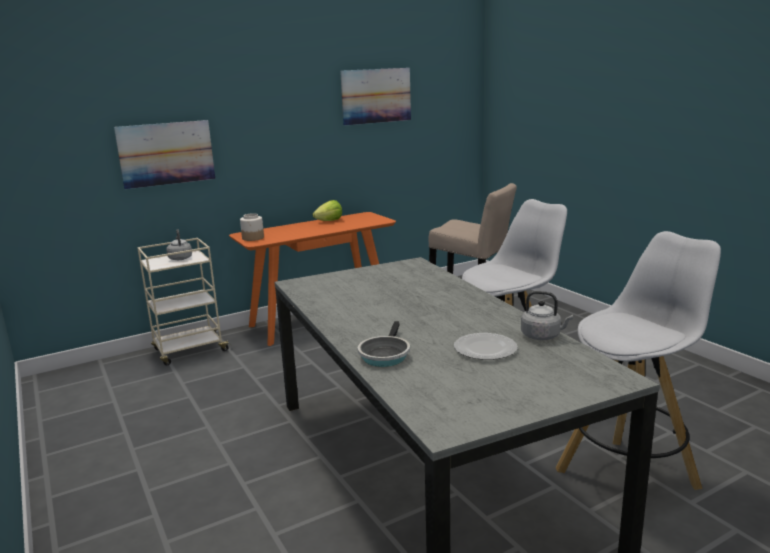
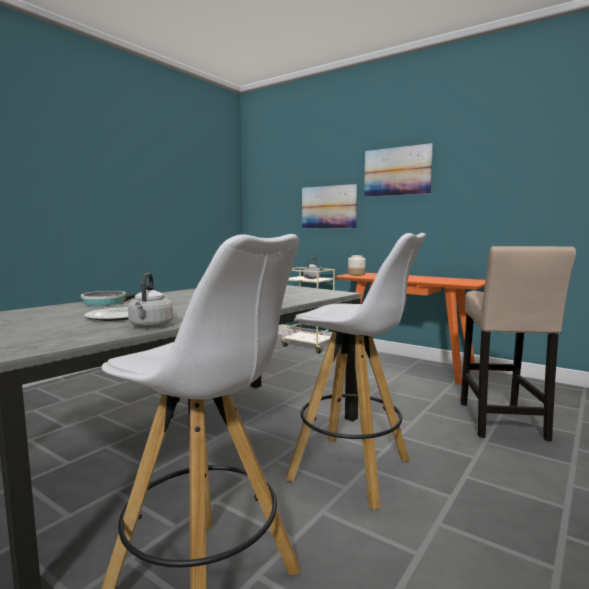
camera: 65 degrees right, 10 degrees down
lettuce [313,200,342,221] -> none
picture [340,68,411,126] -> picture moved to [364,143,433,197]

